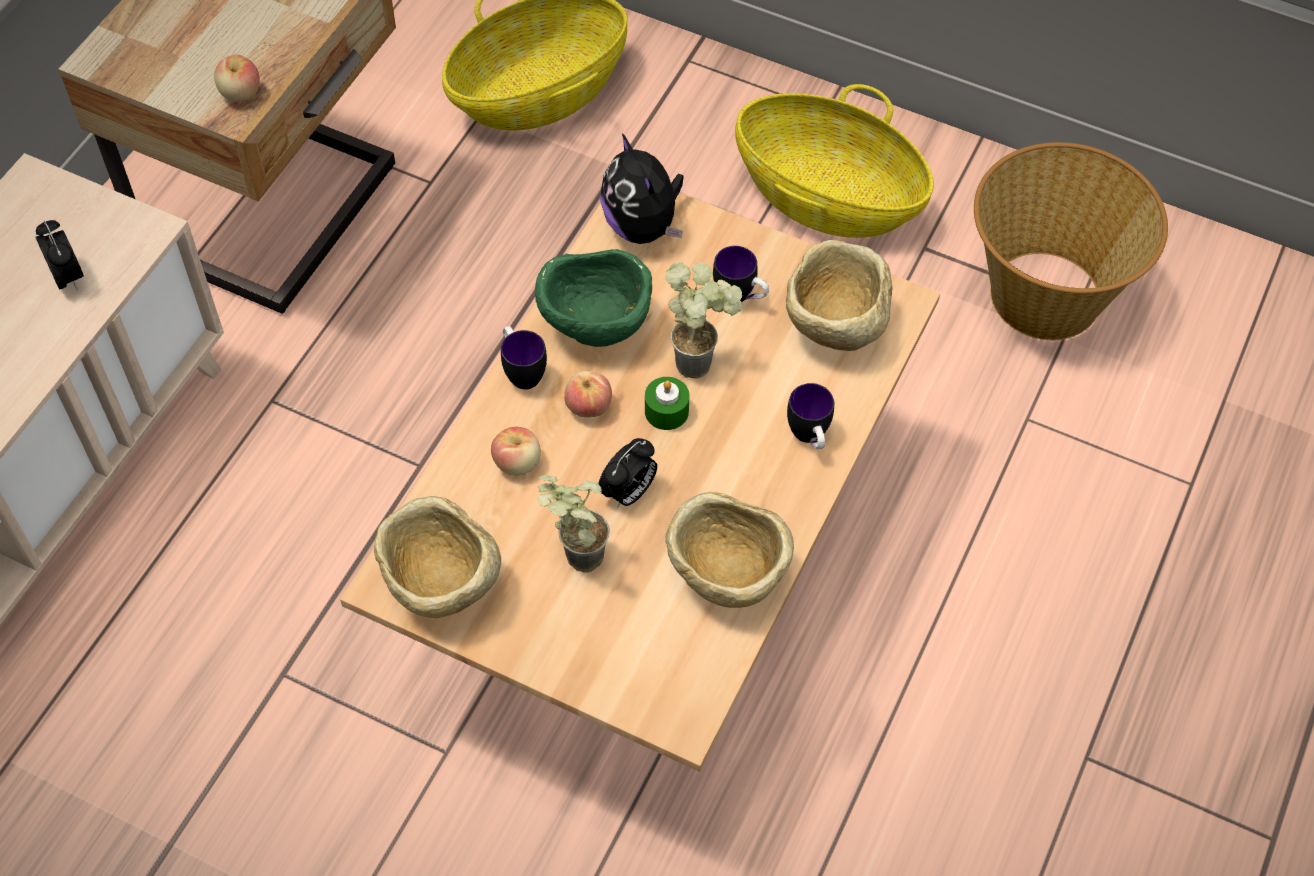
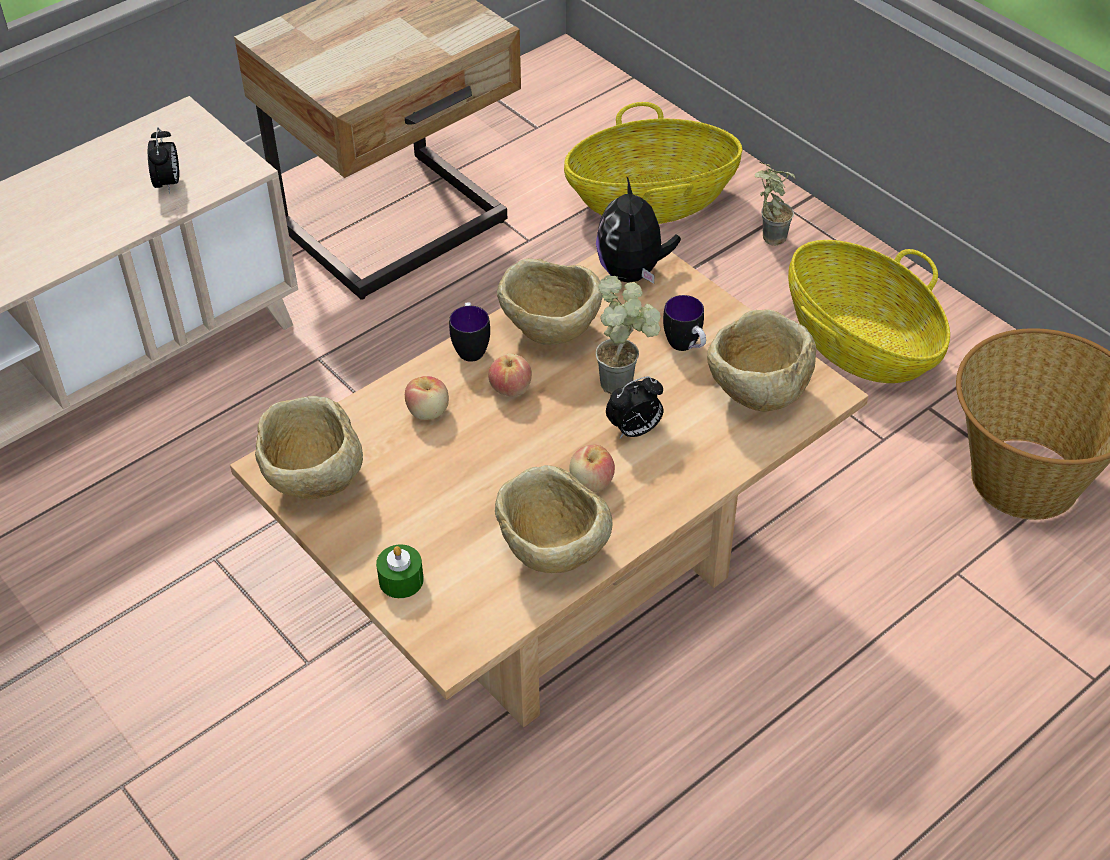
camera: 25 degrees right, 10 degrees down
apple [214,55,260,102] -> apple moved to [569,445,615,492]
green bowl [535,249,652,347] -> beige bowl [497,258,603,345]
potted plant [538,475,610,573] -> potted plant moved to [755,162,795,246]
alarm clock [598,438,657,508] -> alarm clock moved to [606,376,664,439]
green candle [645,377,690,430] -> green candle moved to [376,544,424,598]
mug [787,383,834,449] -> none

